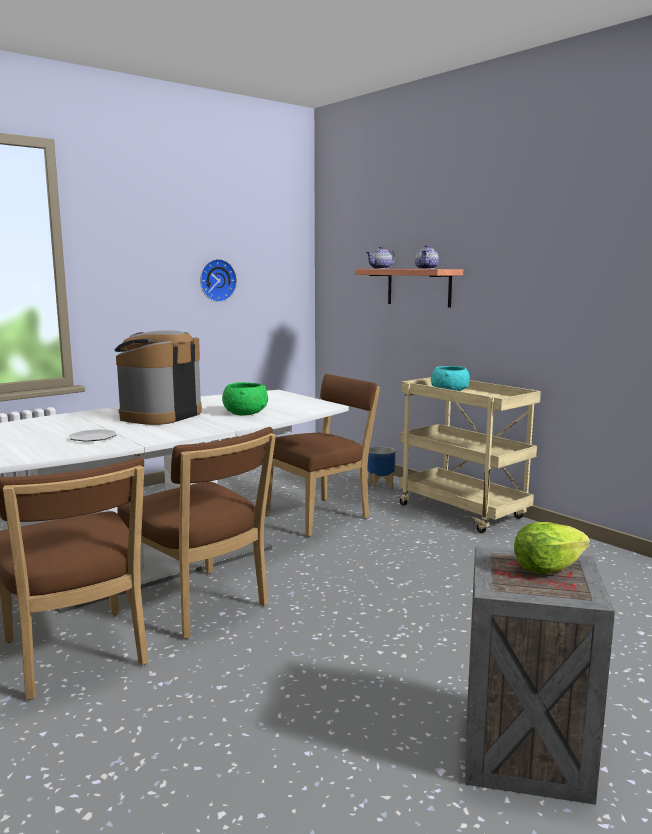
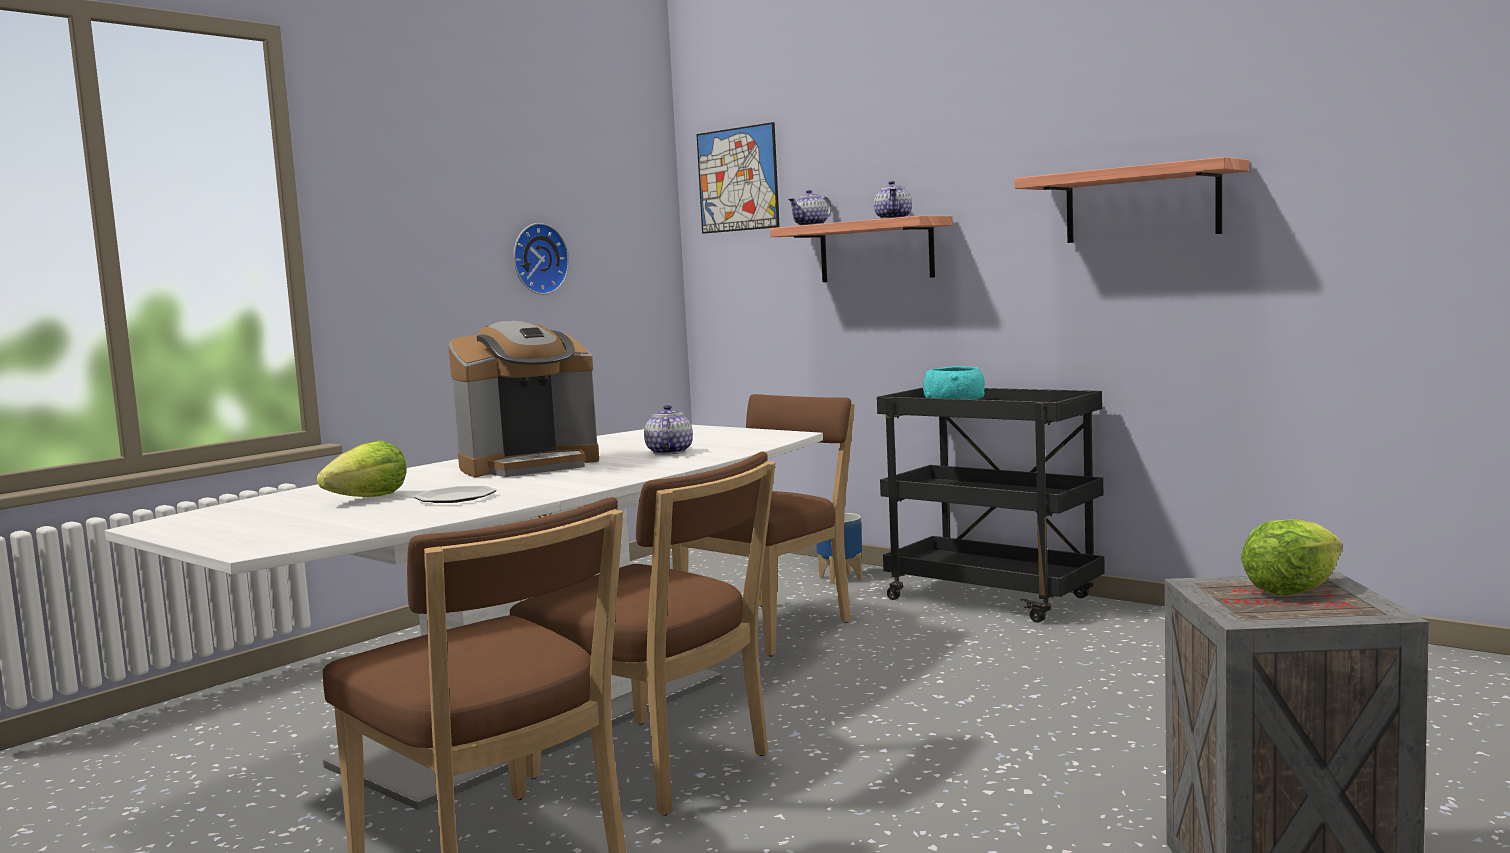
camera: 10 degrees left, 5 degrees down
coffee machine [114,330,202,425] -> coffee machine turned 135 degrees counterclockwise [448,321,599,477]
green bowl [222,382,268,416] -> teapot [644,405,693,455]
beige cart [399,377,541,533] -> black cart [877,388,1105,623]
none -> lettuce [317,441,407,497]
none -> picture [696,122,780,234]
none -> shelf [1014,157,1249,243]

